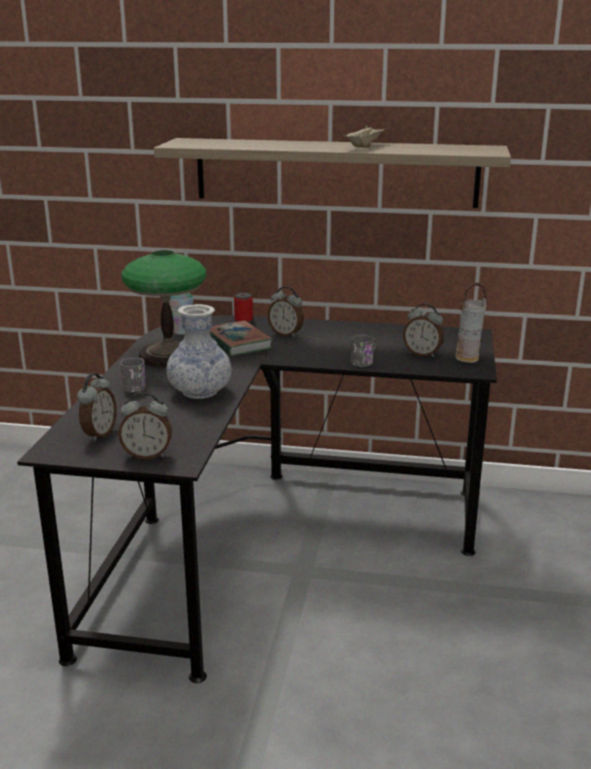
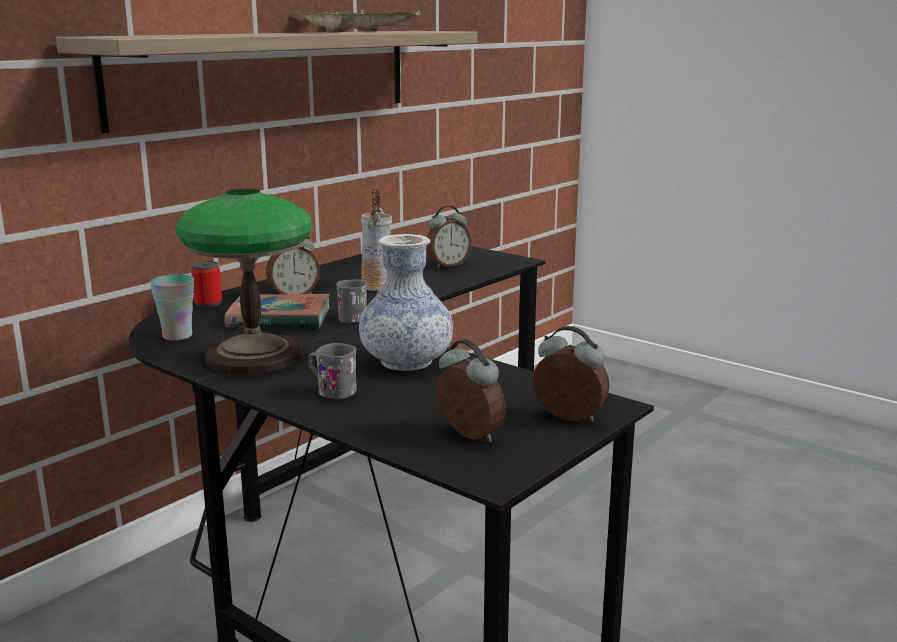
camera: 60 degrees left, 5 degrees down
alarm clock [118,392,172,459] -> alarm clock turned 90 degrees counterclockwise [533,326,610,422]
grey mug [351,334,377,367] -> grey mug moved to [336,280,367,323]
vase [455,282,487,363] -> vase moved to [361,189,392,291]
none -> beige tray [332,10,422,32]

